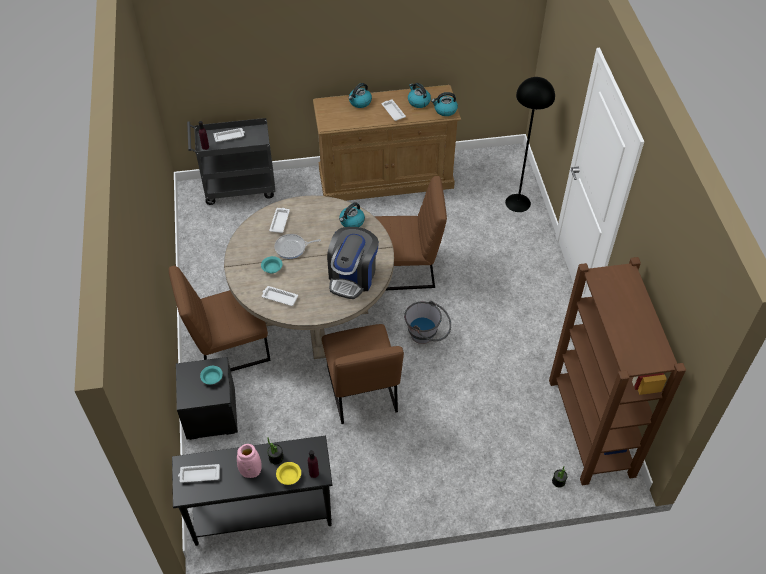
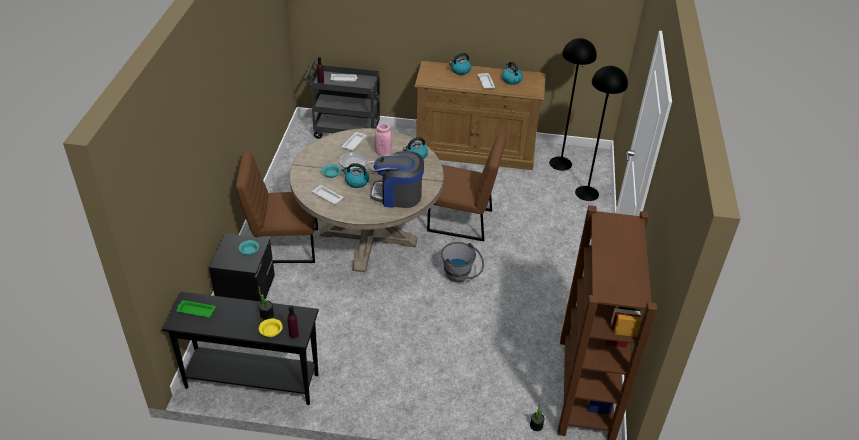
camera: 15 degrees right, 10 degrees down
white tray [178,464,220,483] -> green tray [176,300,216,318]
pink vase [237,444,262,478] -> pink vase moved to [374,124,392,156]
brown chair [322,324,404,424] -> none
coffee machine [327,227,379,299] -> coffee machine turned 60 degrees clockwise [370,151,424,208]
kettle [431,92,458,116] -> kettle moved to [342,163,369,188]
none -> black floor lamp [549,38,597,171]

